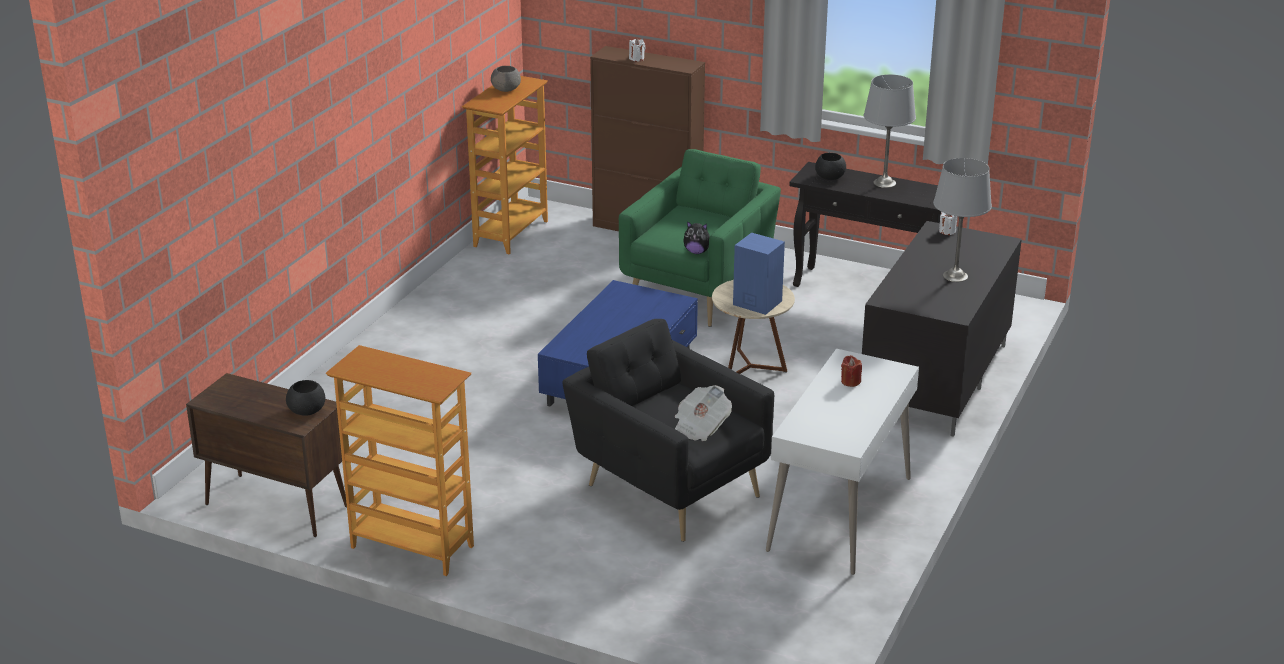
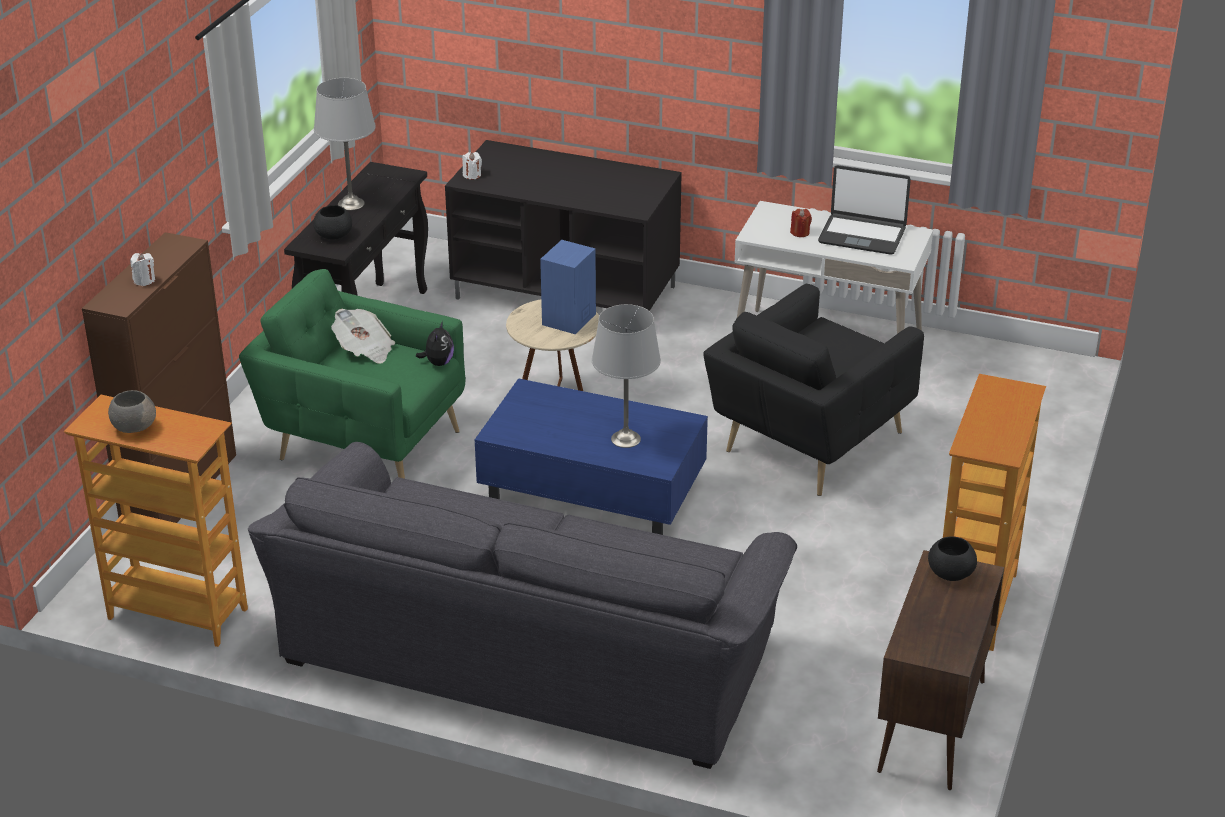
camera: 95 degrees left, 5 degrees up
newspaper [675,385,732,441] -> newspaper moved to [331,309,395,364]
grey table lamp [933,158,992,282] -> grey table lamp moved to [592,304,661,448]
none -> grey sofa [248,442,797,769]
none -> laptop [818,165,911,255]

